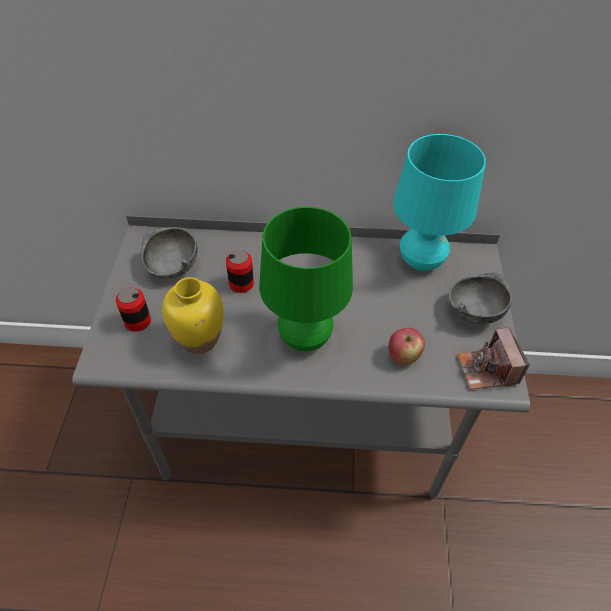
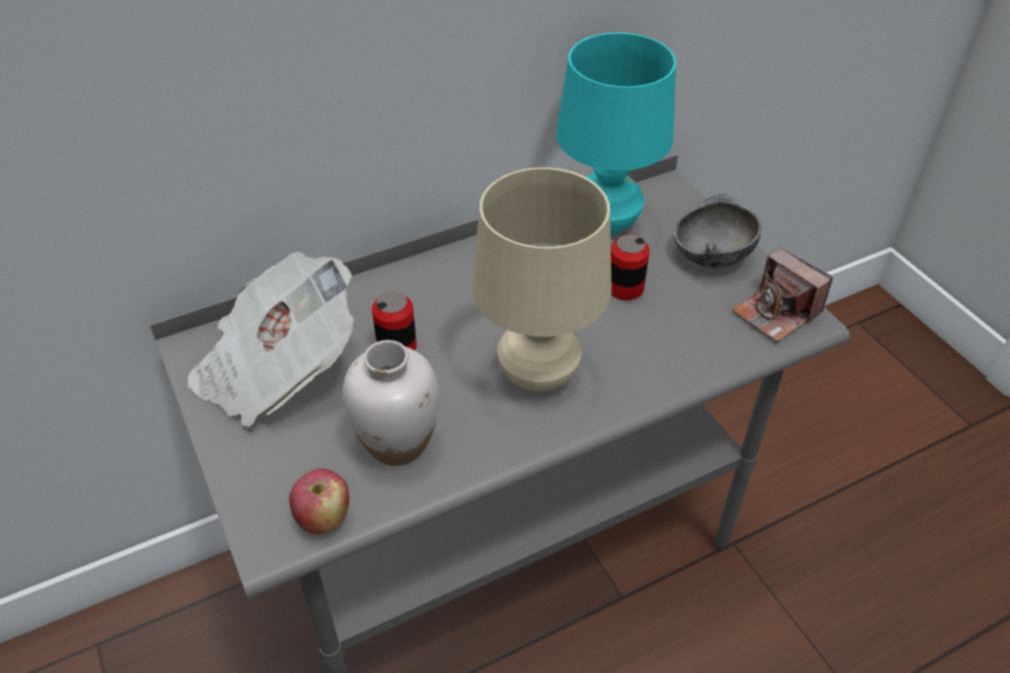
camera: 30 degrees left, 5 degrees down
can [116,287,151,332] -> can moved to [611,235,650,300]
grey bowl [142,227,198,279] -> newspaper [188,252,354,427]
yellow vase [162,277,224,354] -> white vase [342,340,439,466]
green table lamp [259,207,353,351] -> beige table lamp [472,167,612,392]
apple [389,328,425,365] -> apple moved to [289,468,349,535]

